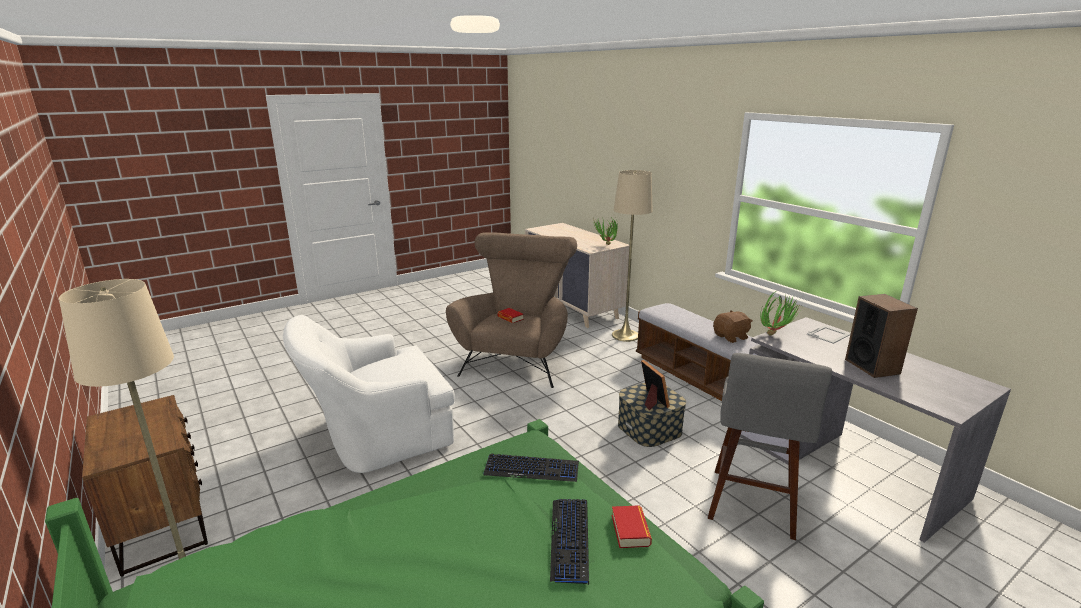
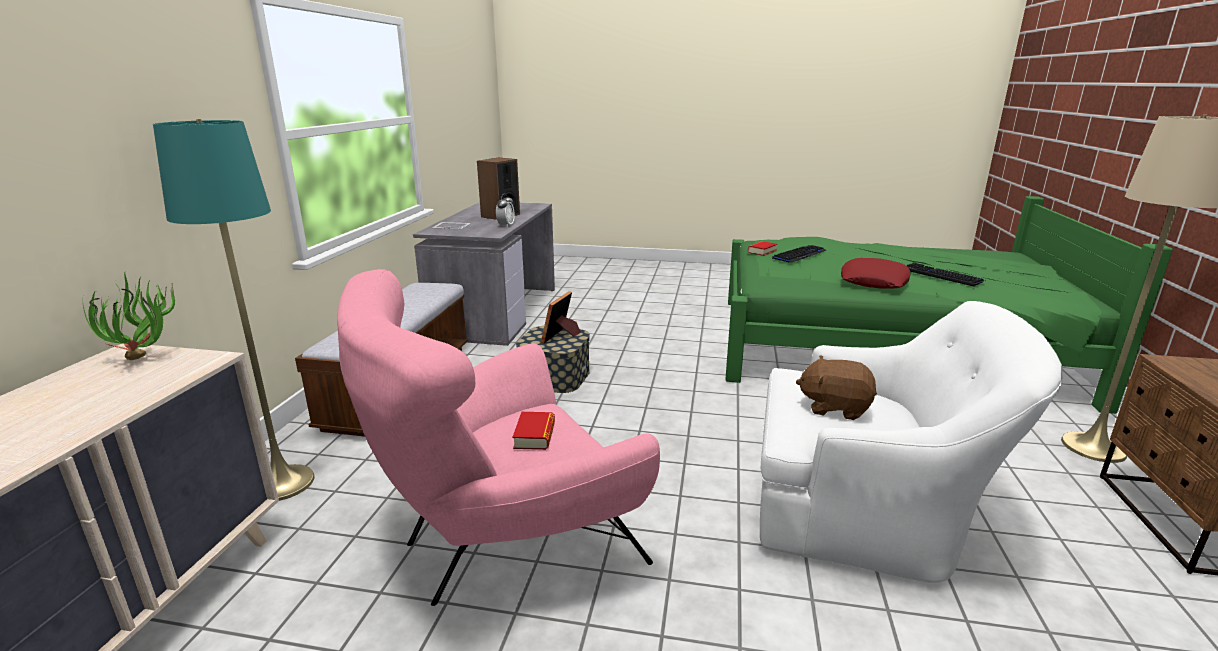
camera: 135 degrees left, 0 degrees up
brown armchair [446,232,577,388] -> pink armchair [337,269,660,606]
keyboard [483,453,579,482] -> keyboard moved to [907,263,985,287]
beige floor lamp [612,170,653,342] -> turquoise floor lamp [153,119,315,501]
grey stool [708,353,832,540] -> none
brown plush toy [713,310,753,343] -> brown plush toy moved to [796,355,877,420]
potted plant [760,292,800,336] -> none
none -> alarm clock [496,194,515,227]
none -> red pillow [841,258,911,288]

